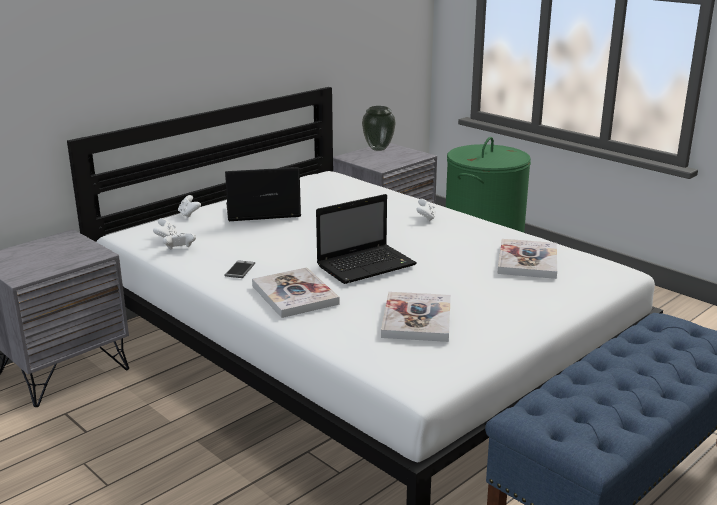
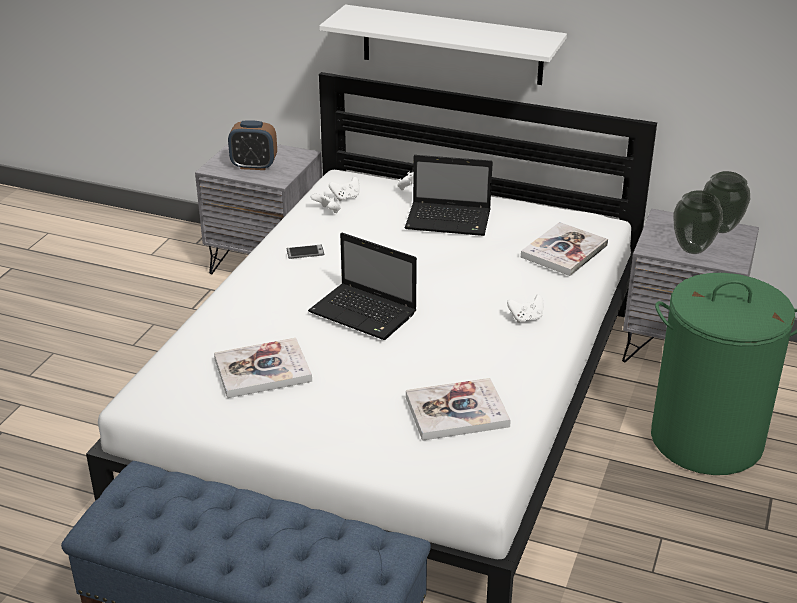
camera: 65 degrees right, 10 degrees up
laptop [225,167,301,221] -> laptop turned 135 degrees clockwise [405,155,493,236]
book [252,267,340,318] -> book moved to [521,222,608,276]
none -> alarm clock [228,120,277,170]
none -> white shelf [319,5,567,85]
none -> vase [673,190,723,254]

